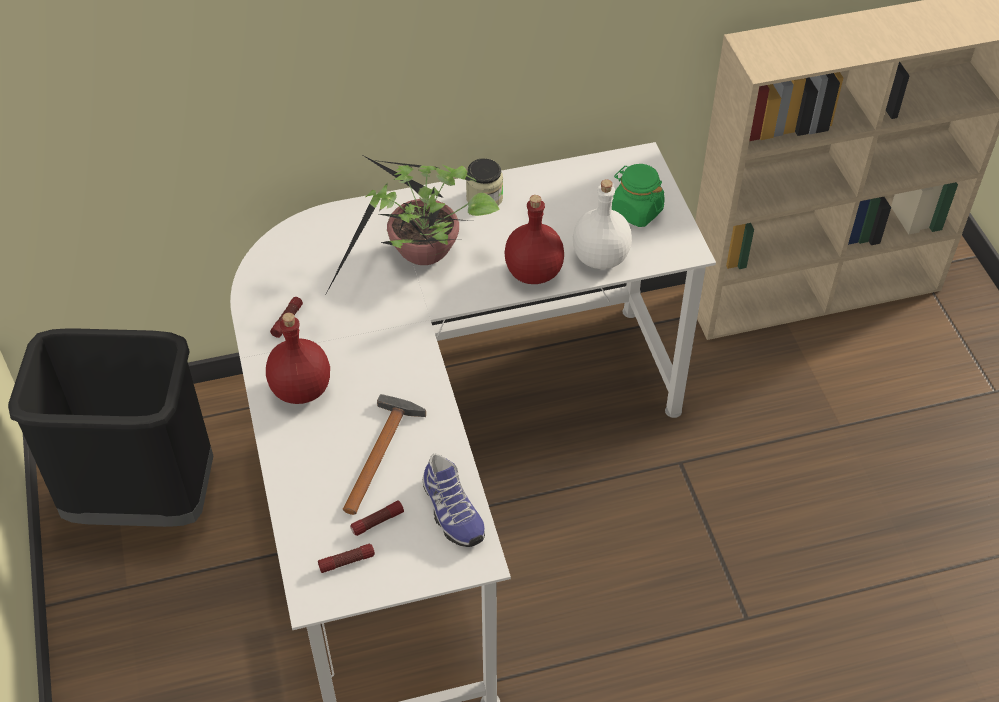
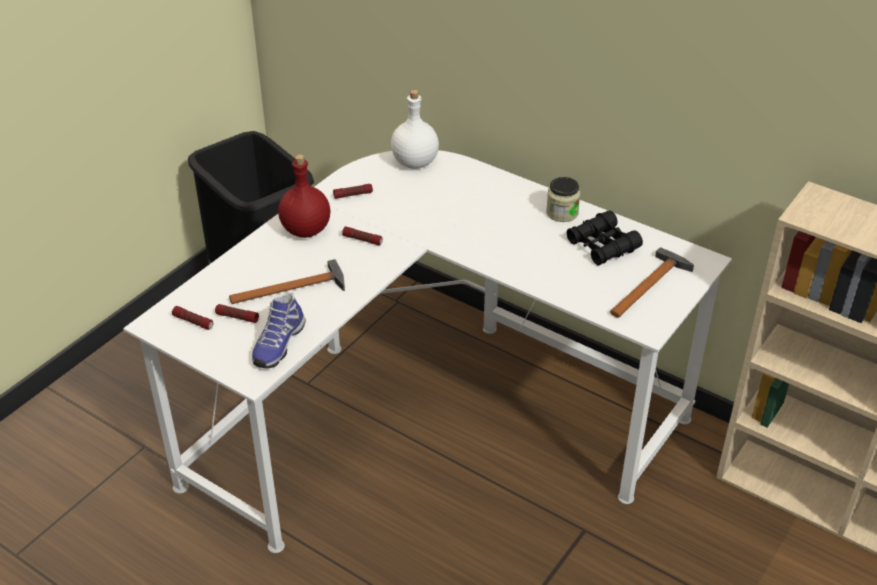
camera: 50 degrees right, 10 degrees down
potted plant [327,154,500,292] -> none
red bottle [504,195,564,284] -> none
white bottle [573,180,632,269] -> white bottle moved to [391,90,439,169]
green jar [612,164,665,227] -> hammer [610,247,694,318]
none -> flashlight [342,226,383,245]
none -> black binoculars [566,211,643,265]

